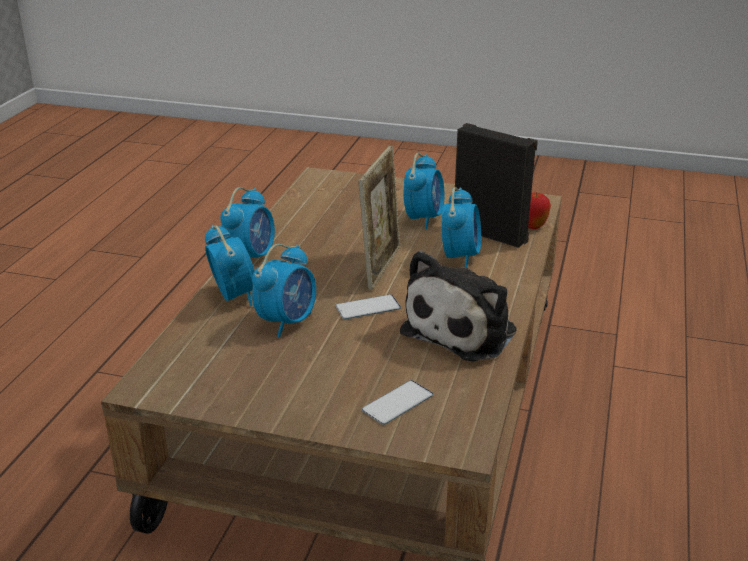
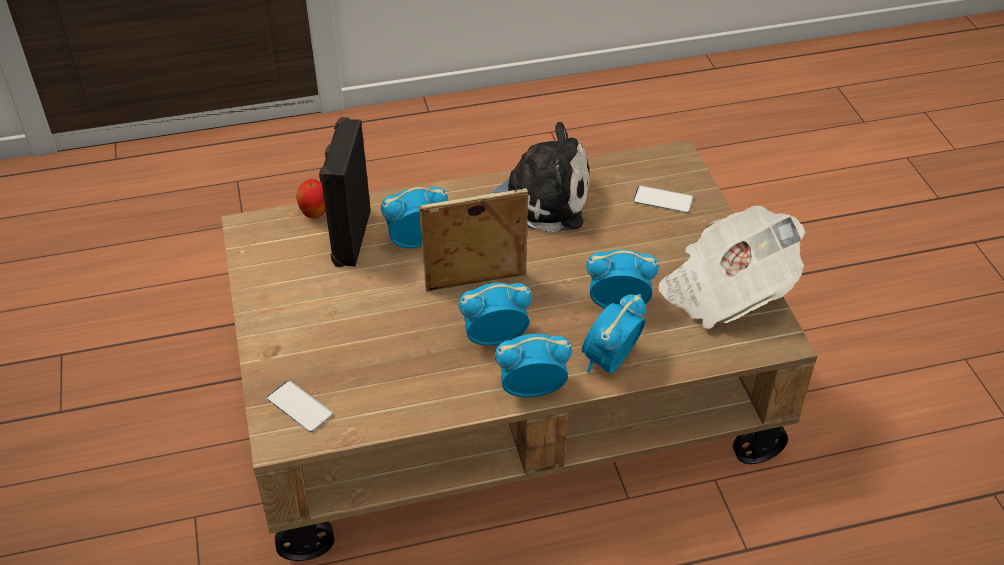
camera: 120 degrees left, 15 degrees up
phone [335,295,401,319] -> phone moved to [266,380,333,432]
alarm clock [403,153,444,229] -> alarm clock moved to [459,283,532,346]
none -> newspaper [659,205,806,329]

